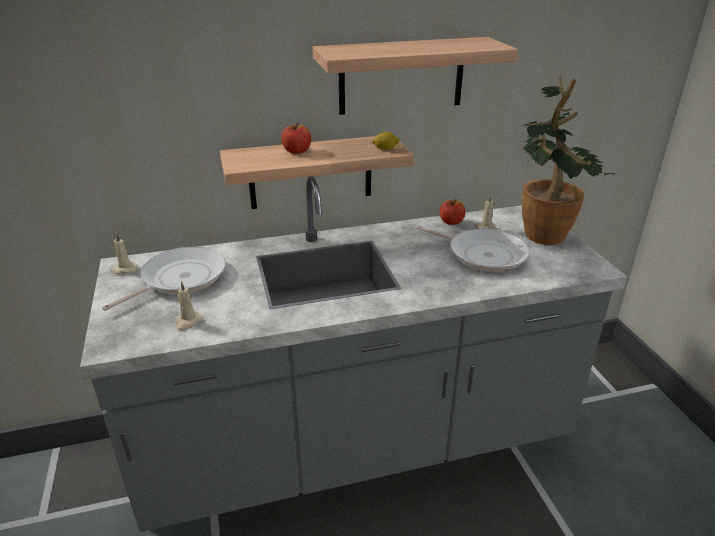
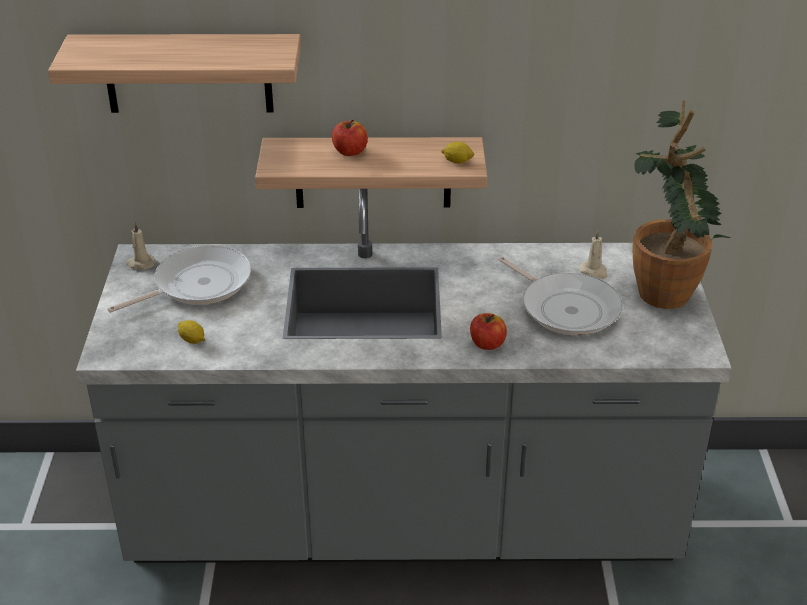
camera: 15 degrees right, 5 degrees up
beige candle [175,281,203,331] -> lemon [178,320,205,344]
shelf [312,37,518,115] -> shelf moved to [48,34,301,113]
apple [440,199,465,225] -> apple moved to [470,313,507,350]

